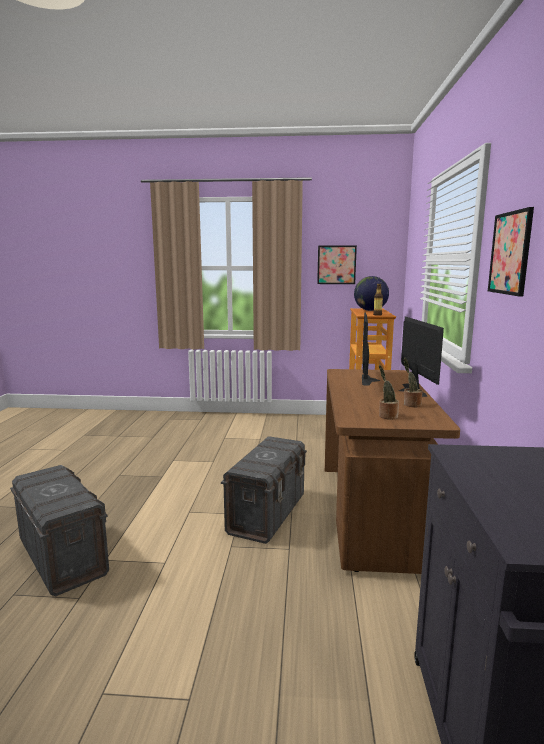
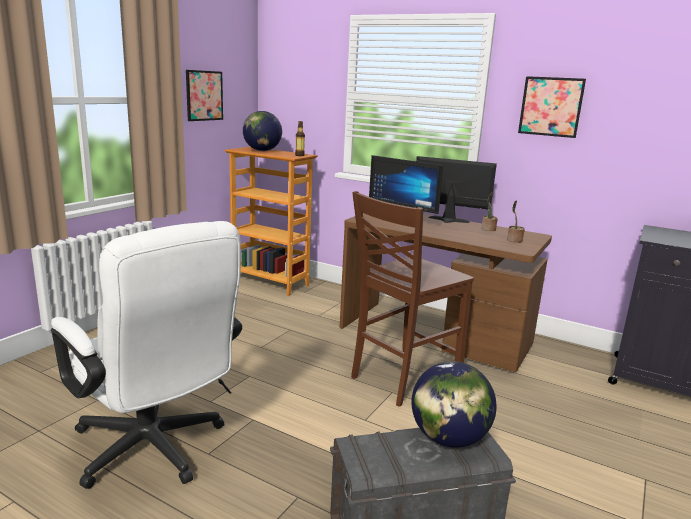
camera: 65 degrees left, 5 degrees up
grey storage box [221,436,307,544] -> brown chair [351,191,474,407]
none -> white office chair [51,221,242,489]
none -> globe [412,361,497,448]

